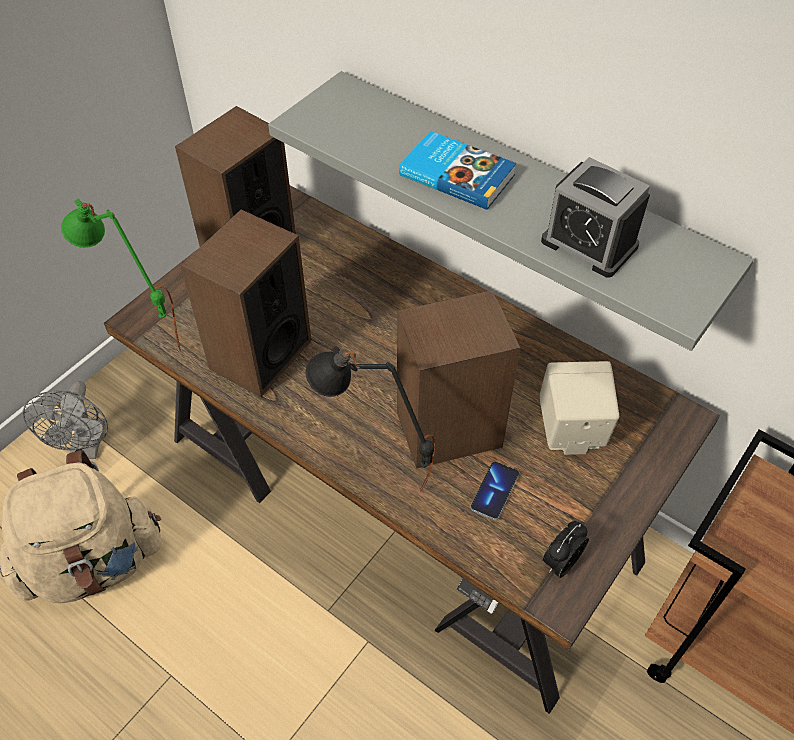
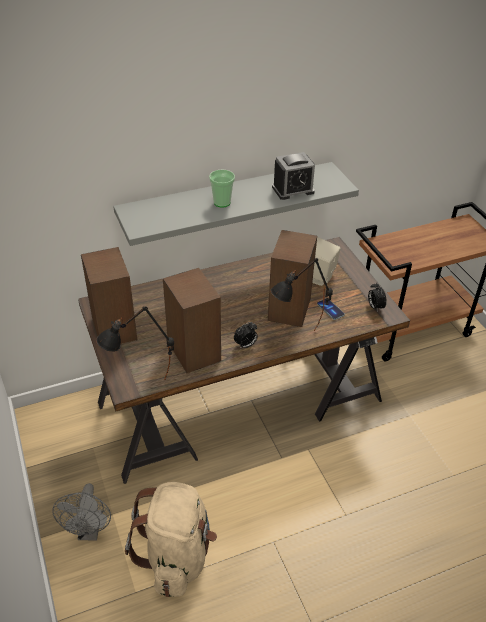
camera: 60 degrees left, 10 degrees down
grey fan [23,381,108,459] -> grey fan turned 60 degrees clockwise [52,483,111,541]
green table lamp [61,199,181,352] -> black table lamp [96,306,174,380]
book [399,131,516,210] -> cup [209,170,235,208]
none -> alarm clock [234,322,258,349]

